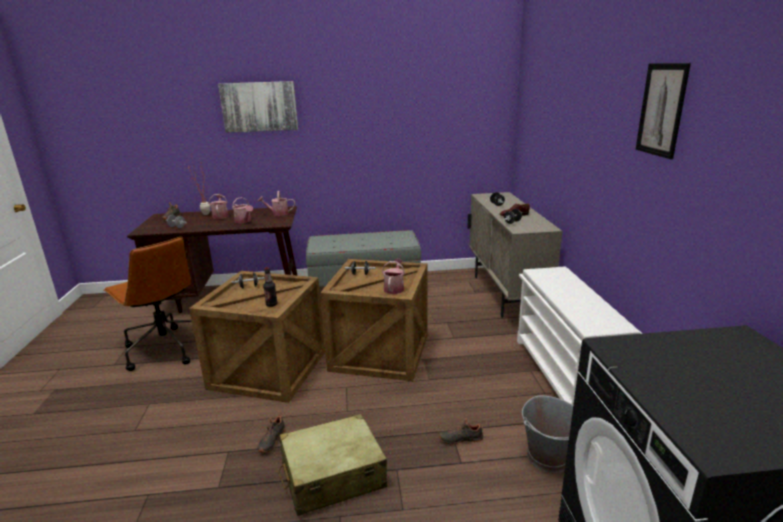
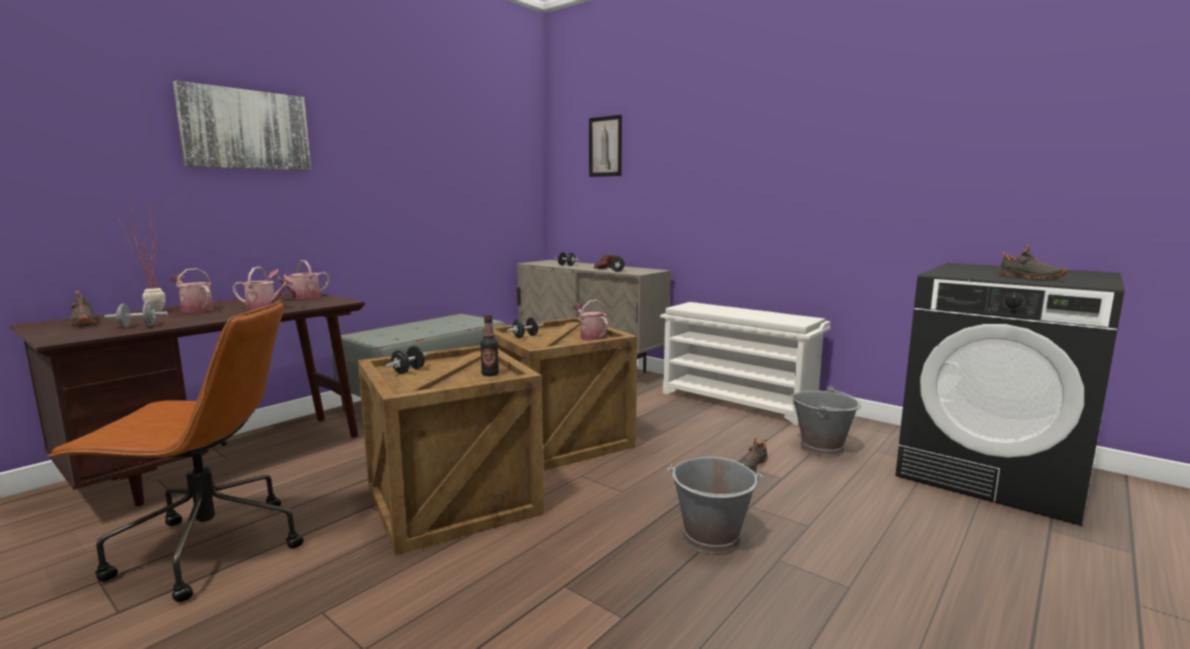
camera: 45 degrees left, 10 degrees down
black shoe [258,413,286,453] -> black shoe moved to [998,245,1067,279]
beige suitcase [278,414,387,516] -> grey bucket [667,457,763,555]
picture [635,63,691,159] -> picture moved to [589,115,622,177]

